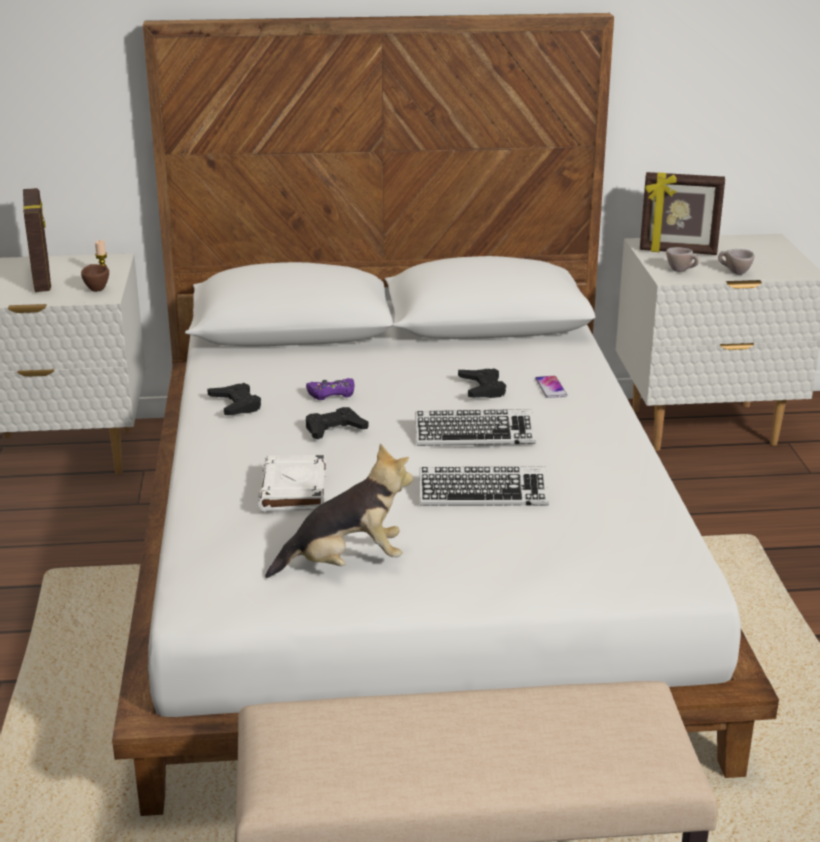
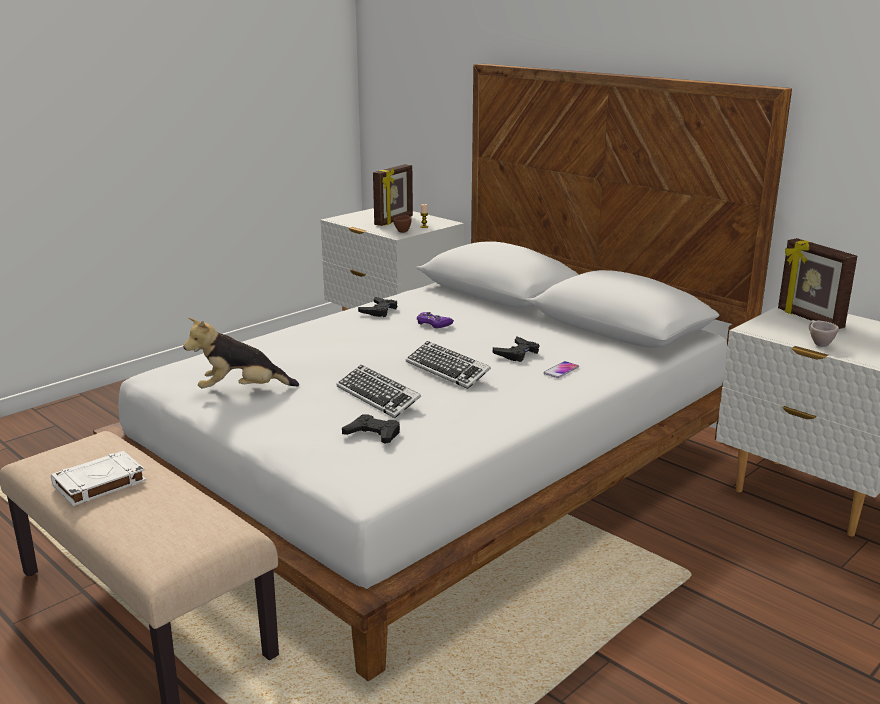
camera: 50 degrees right, 5 degrees down
white book [258,455,326,511] -> white book moved to [51,451,146,506]
plush toy [265,444,413,578] -> plush toy turned 135 degrees clockwise [183,317,299,389]
black game controller [306,407,368,439] -> black game controller moved to [342,415,400,444]
beige cup [666,247,699,272] -> none

